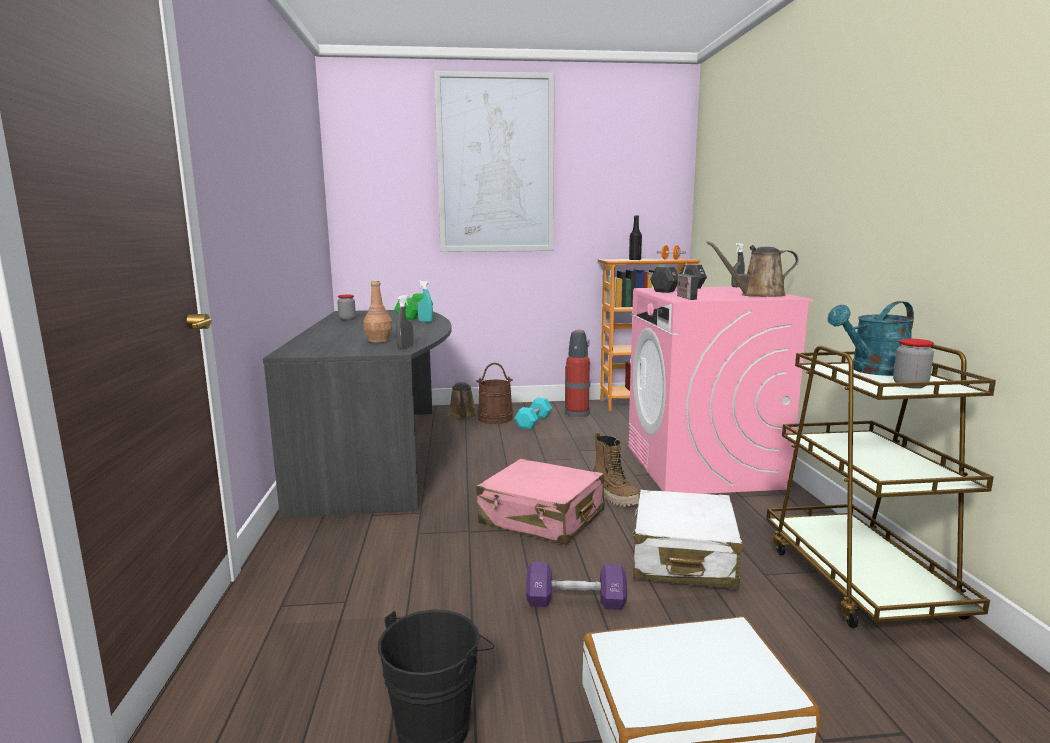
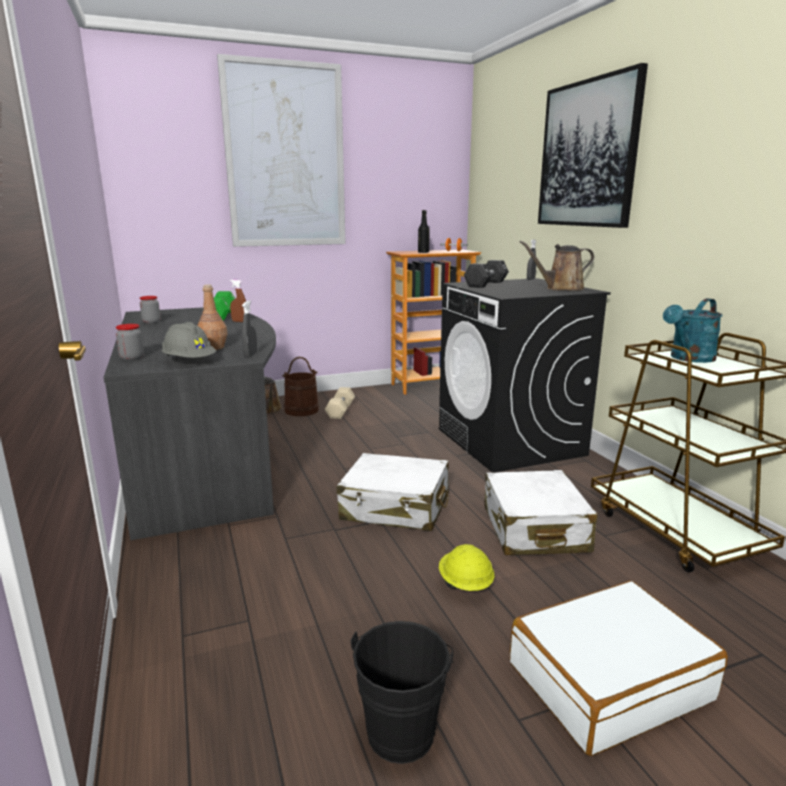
camera: 15 degrees left, 5 degrees up
turquoise spray bottle [418,280,433,322] -> brown spray bottle [230,279,246,322]
pink suitcase [476,459,604,545] -> white suitcase [337,453,449,531]
turquoise dumbbell [515,398,552,429] -> beige dumbbell [325,387,355,419]
purple dumbbell [526,562,627,610] -> yellow hard hat [439,544,494,591]
fire extinguisher [565,330,590,417] -> none
boot [593,432,639,507] -> none
pink washing machine [628,287,814,494] -> black washing machine [439,278,611,473]
radio [677,263,698,300] -> none
jar [893,339,934,388] -> jar moved to [116,324,144,360]
none -> grey hard hat [162,322,216,358]
none -> picture [538,63,648,228]

